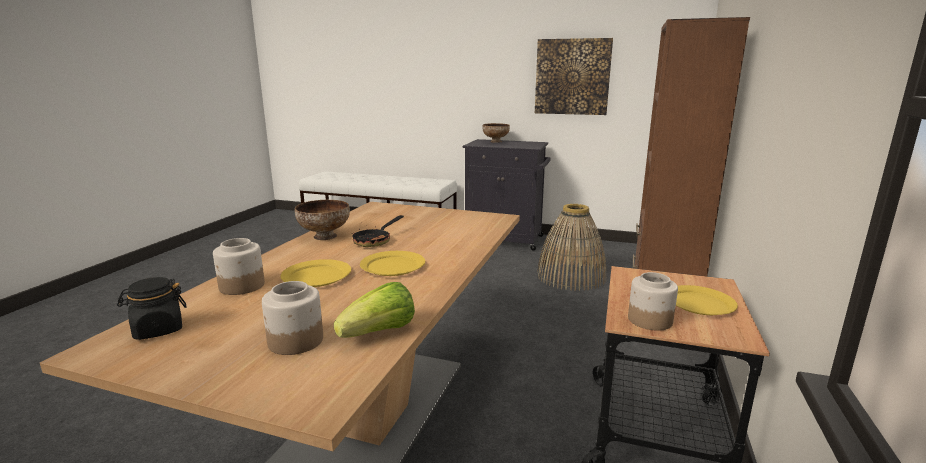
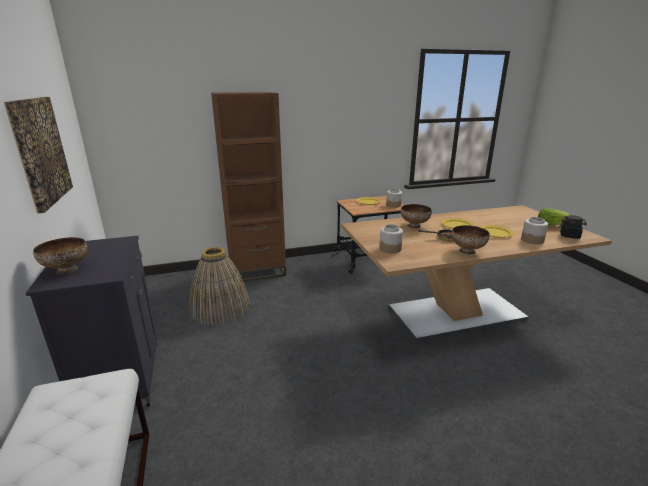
camera: 125 degrees left, 5 degrees up
jar [262,281,323,355] -> jar moved to [379,224,403,253]
lettuce [334,282,415,338] -> lettuce moved to [538,208,570,226]
none -> bowl [401,204,432,228]

